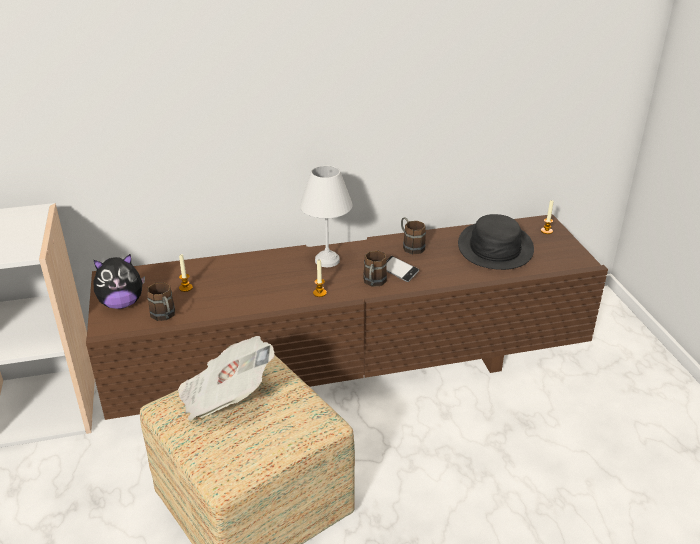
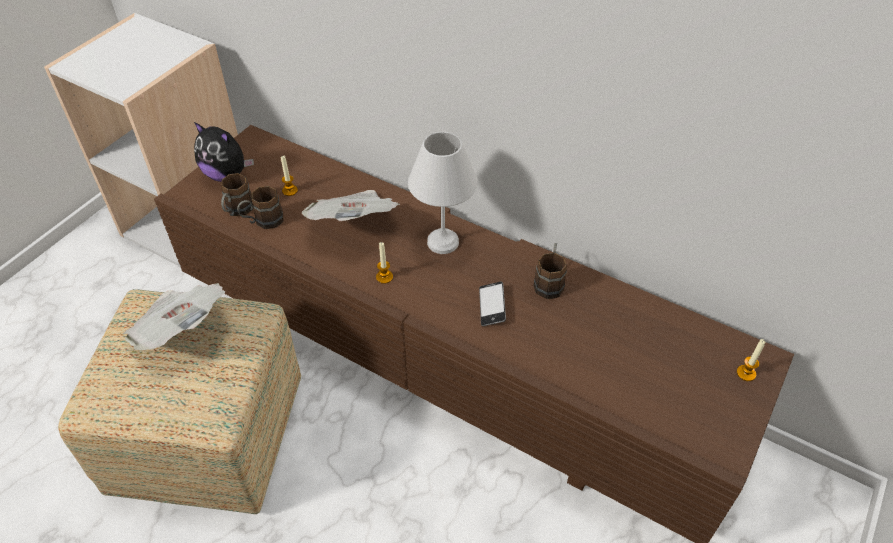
camera: 45 degrees right, 15 degrees up
brown mug [363,251,387,287] -> brown mug moved to [237,186,284,229]
black hat [458,214,534,270] -> none
none -> newspaper [301,190,399,221]

